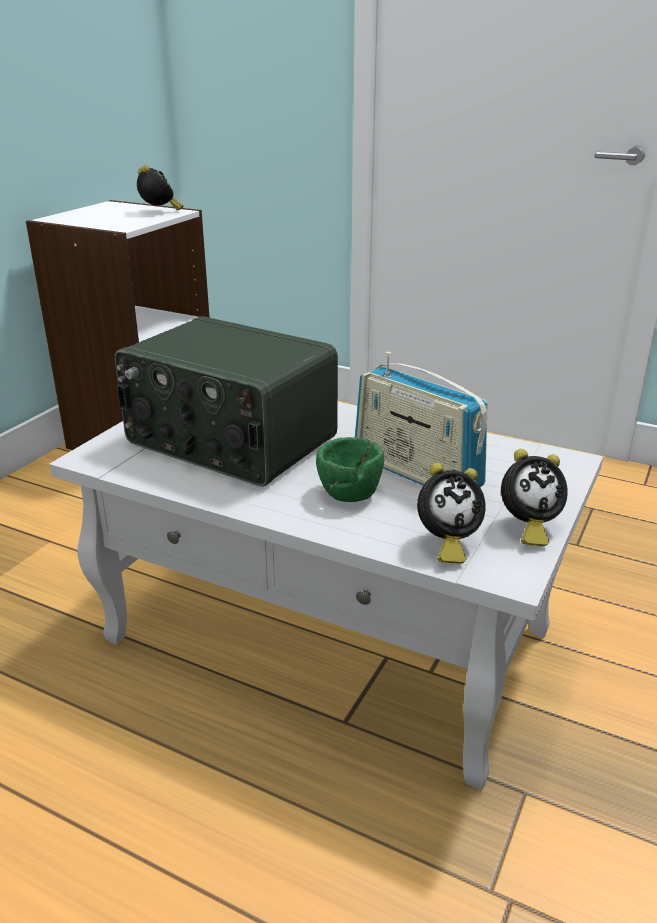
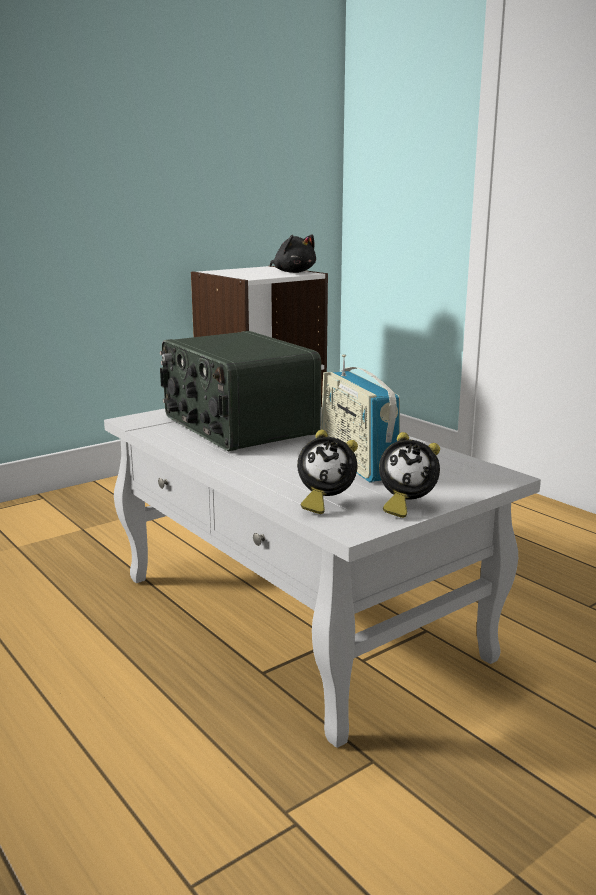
camera: 25 degrees right, 10 degrees down
alarm clock [137,165,183,210] -> black plush toy [270,234,316,273]
green bowl [316,437,384,502] -> none

